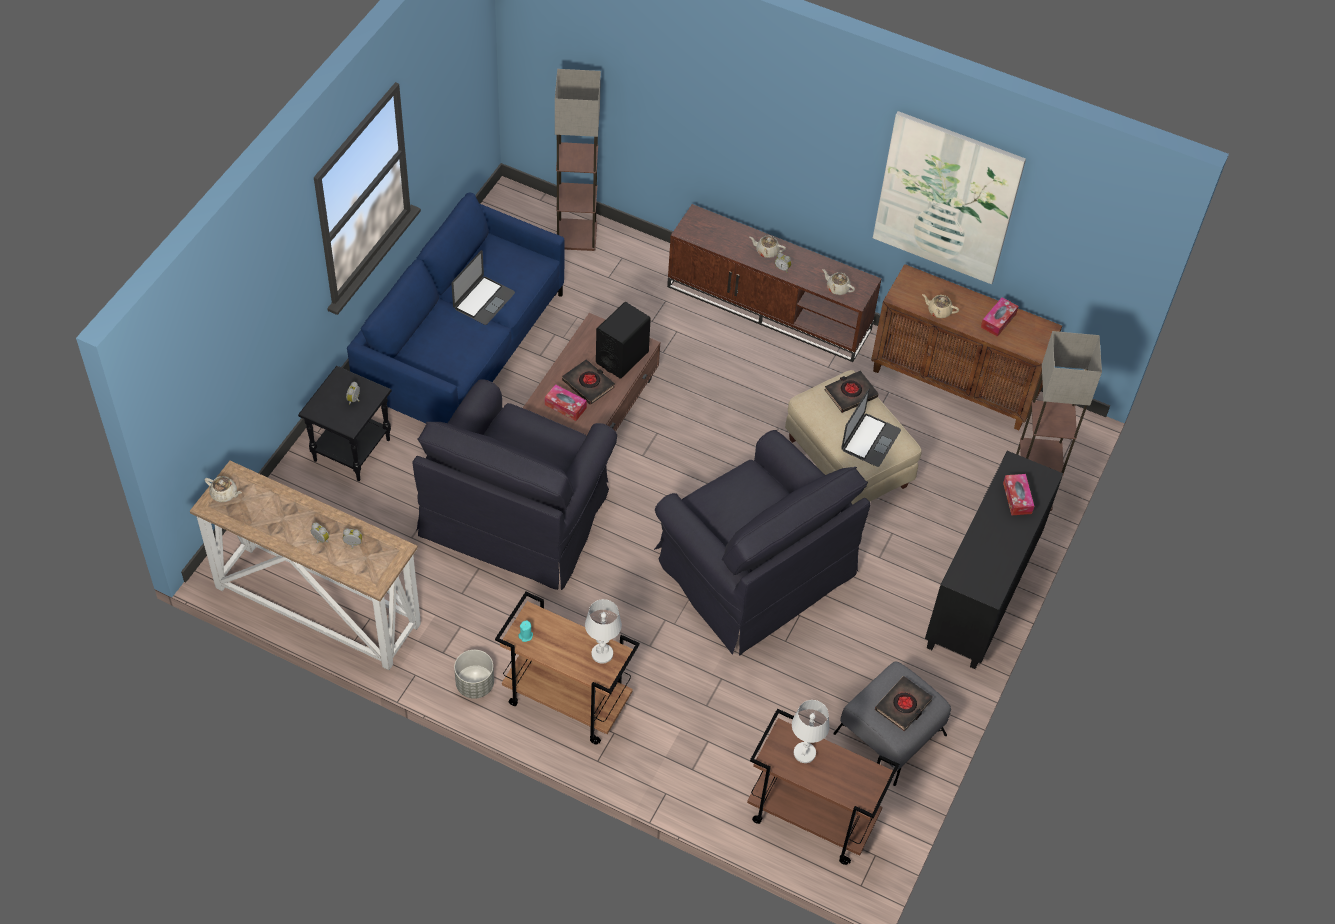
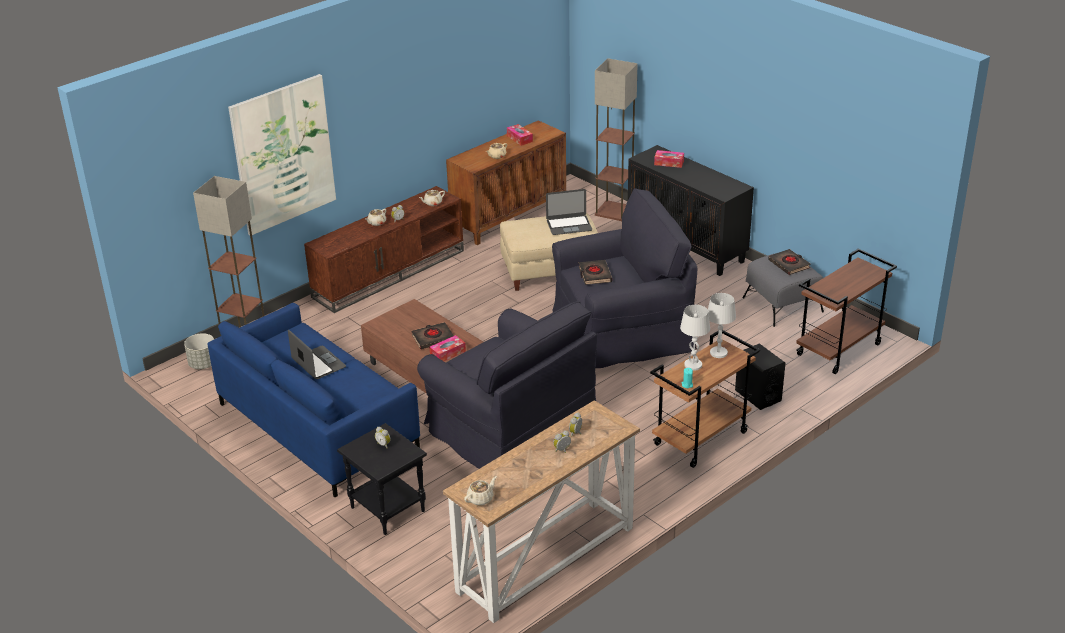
camera: 65 degrees left, 20 degrees down
grey planter [454,650,494,699] -> grey planter moved to [184,333,214,369]
black speaker [596,302,651,379] -> black speaker moved to [735,344,785,410]
white table lamp [792,700,830,763] -> white table lamp moved to [680,305,710,371]
black book [824,371,879,413] -> black book moved to [579,260,612,285]
laptop [841,389,901,467] -> laptop turned 120 degrees clockwise [546,189,592,235]
picture [873,111,1026,284] -> picture moved to [228,74,336,235]

